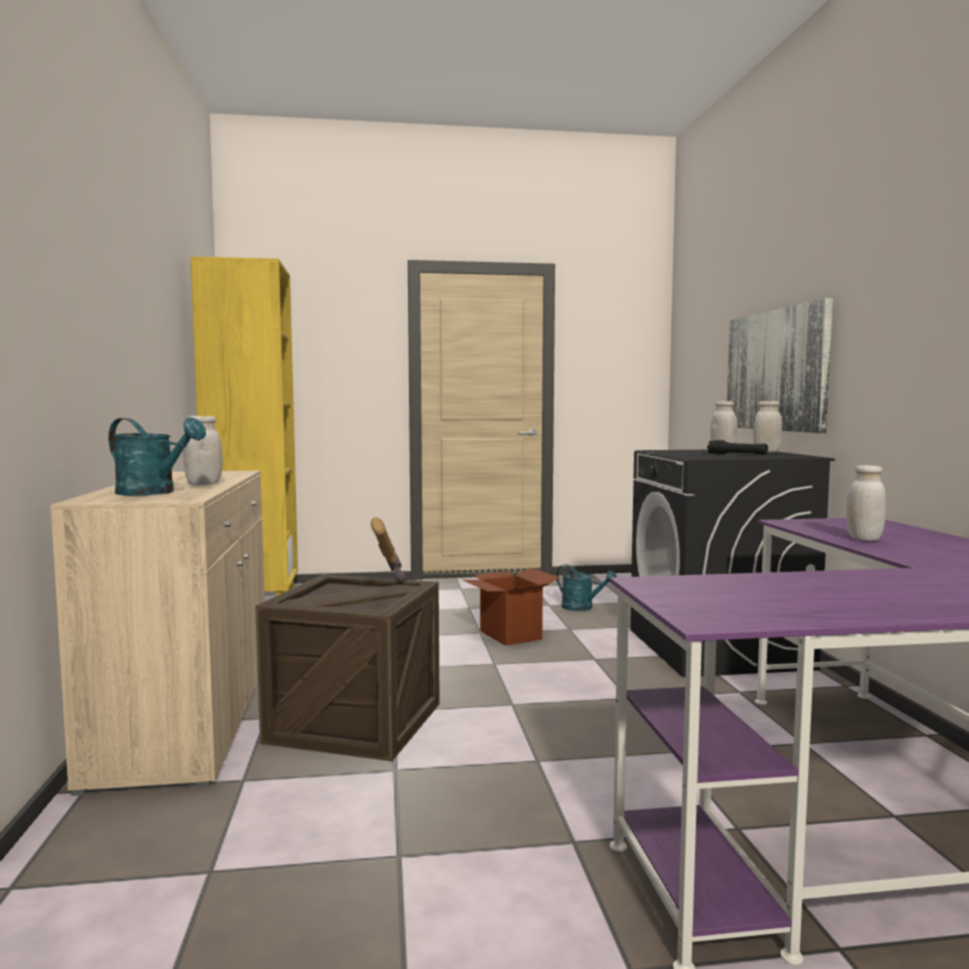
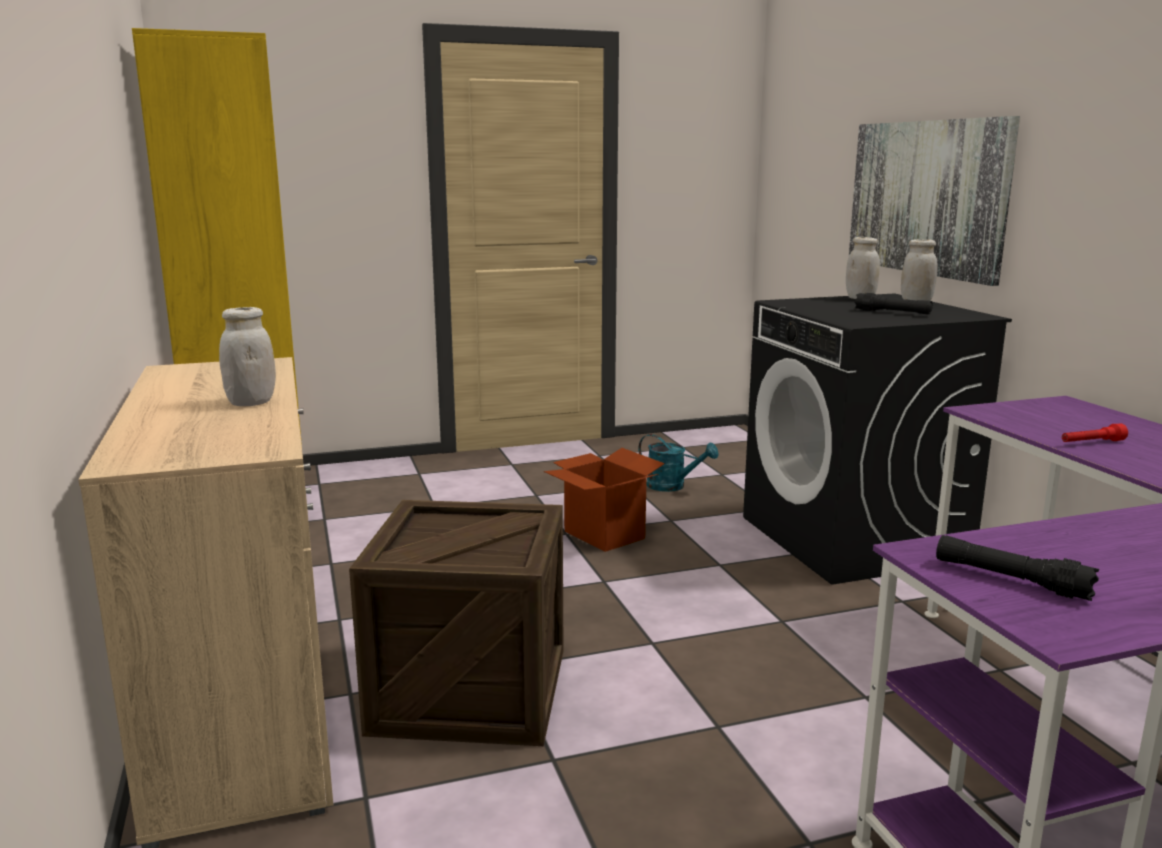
camera: 10 degrees left, 10 degrees up
turquoise watering can [109,417,206,495] -> none
hammer [371,517,407,583] -> none
white jar [846,465,886,541] -> red flashlight [1062,424,1128,442]
none -> black flashlight [936,535,1099,601]

